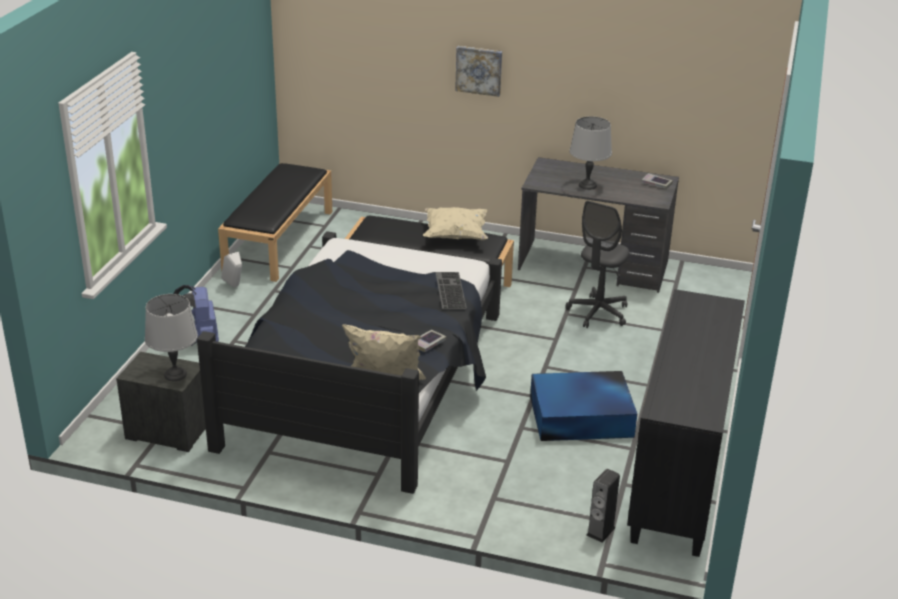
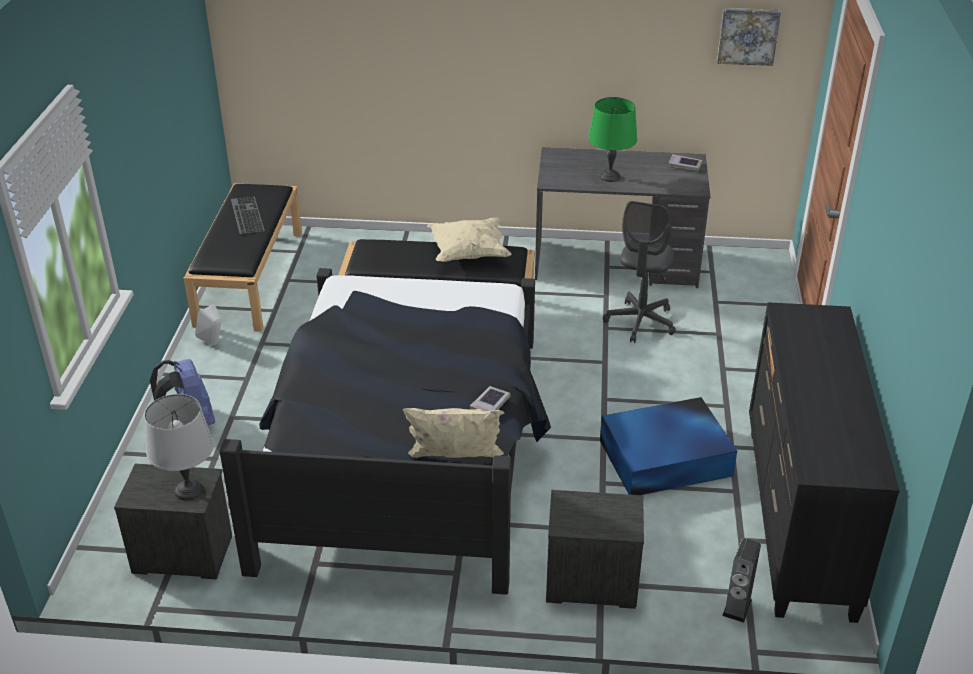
camera: 10 degrees left, 5 degrees up
keyboard [435,272,467,309] -> keyboard moved to [231,196,265,234]
picture [455,46,502,97] -> picture moved to [717,8,781,66]
grey table lamp [570,116,612,190] -> green table lamp [588,97,637,182]
none -> nightstand [546,490,644,609]

